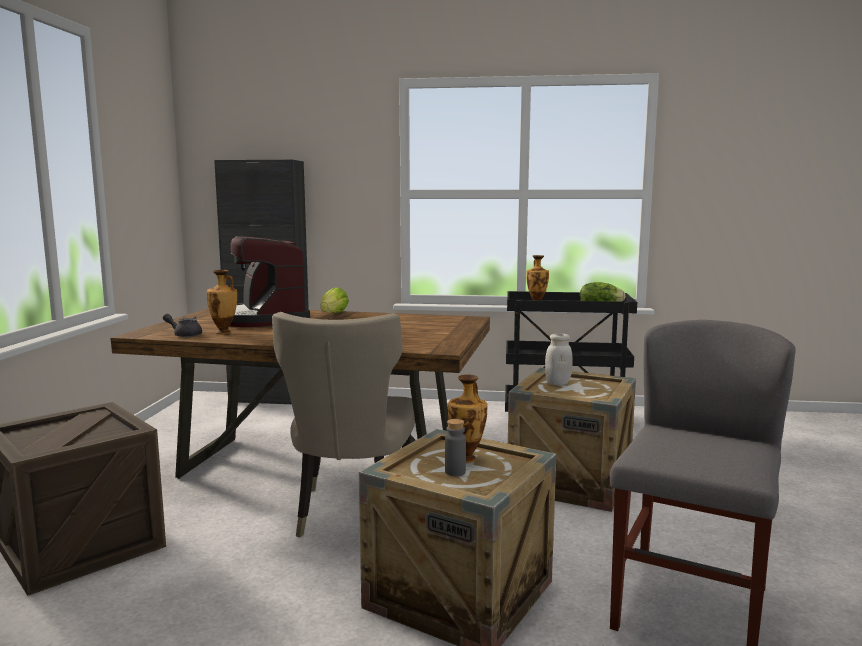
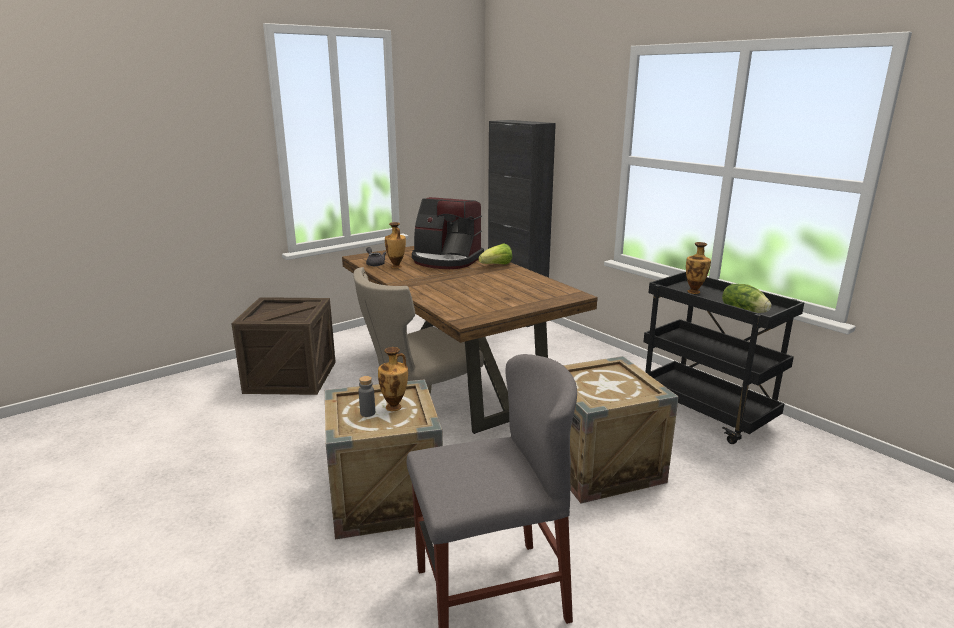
camera: 45 degrees right, 10 degrees up
coffee machine [230,236,310,327] -> coffee machine turned 90 degrees counterclockwise [412,197,484,269]
white jar [545,334,573,385] -> none

